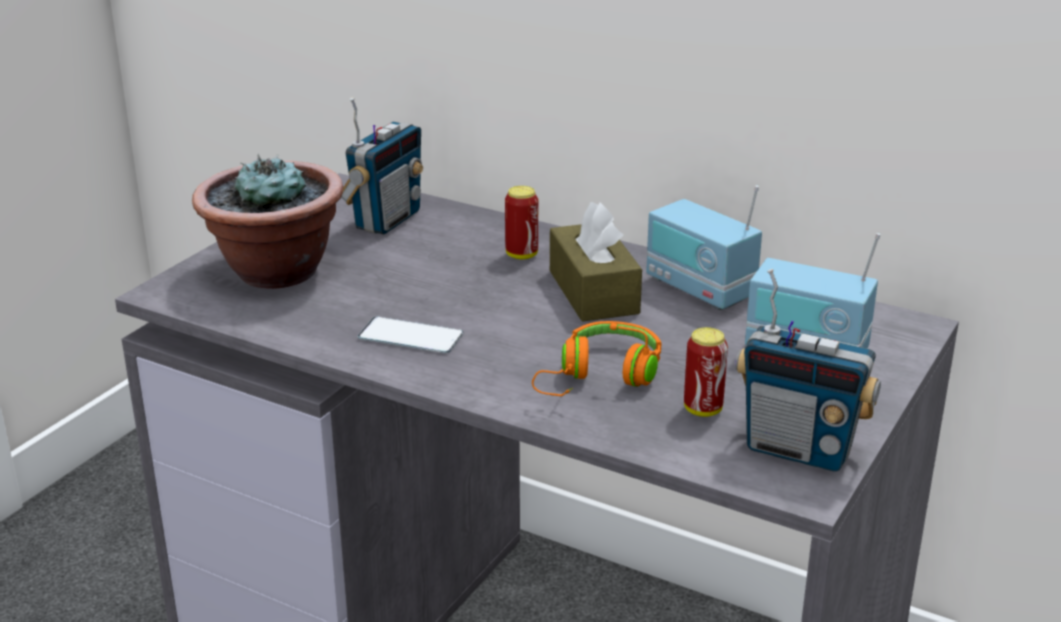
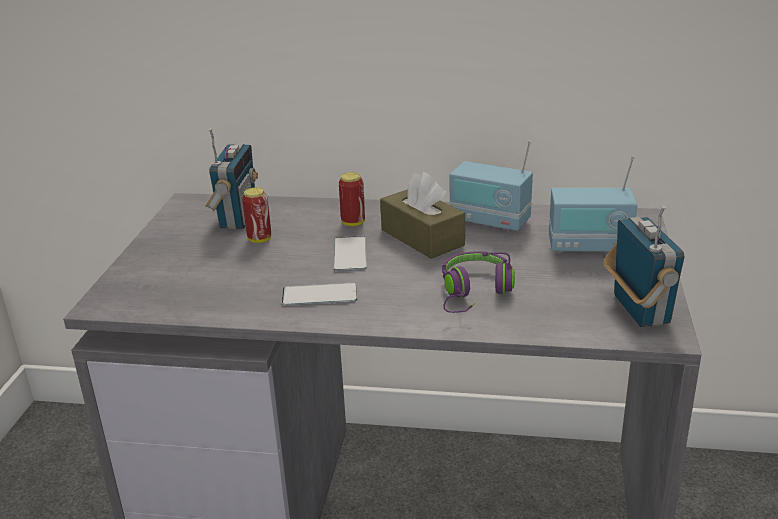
camera: 20 degrees left, 0 degrees up
potted plant [192,154,343,289] -> none
orange headphones [532,321,662,396] -> purple headphones [442,251,515,313]
can [684,327,728,417] -> can moved to [242,187,271,243]
radio [735,269,881,472] -> radio turned 105 degrees counterclockwise [604,205,684,327]
none -> phone [334,236,367,271]

